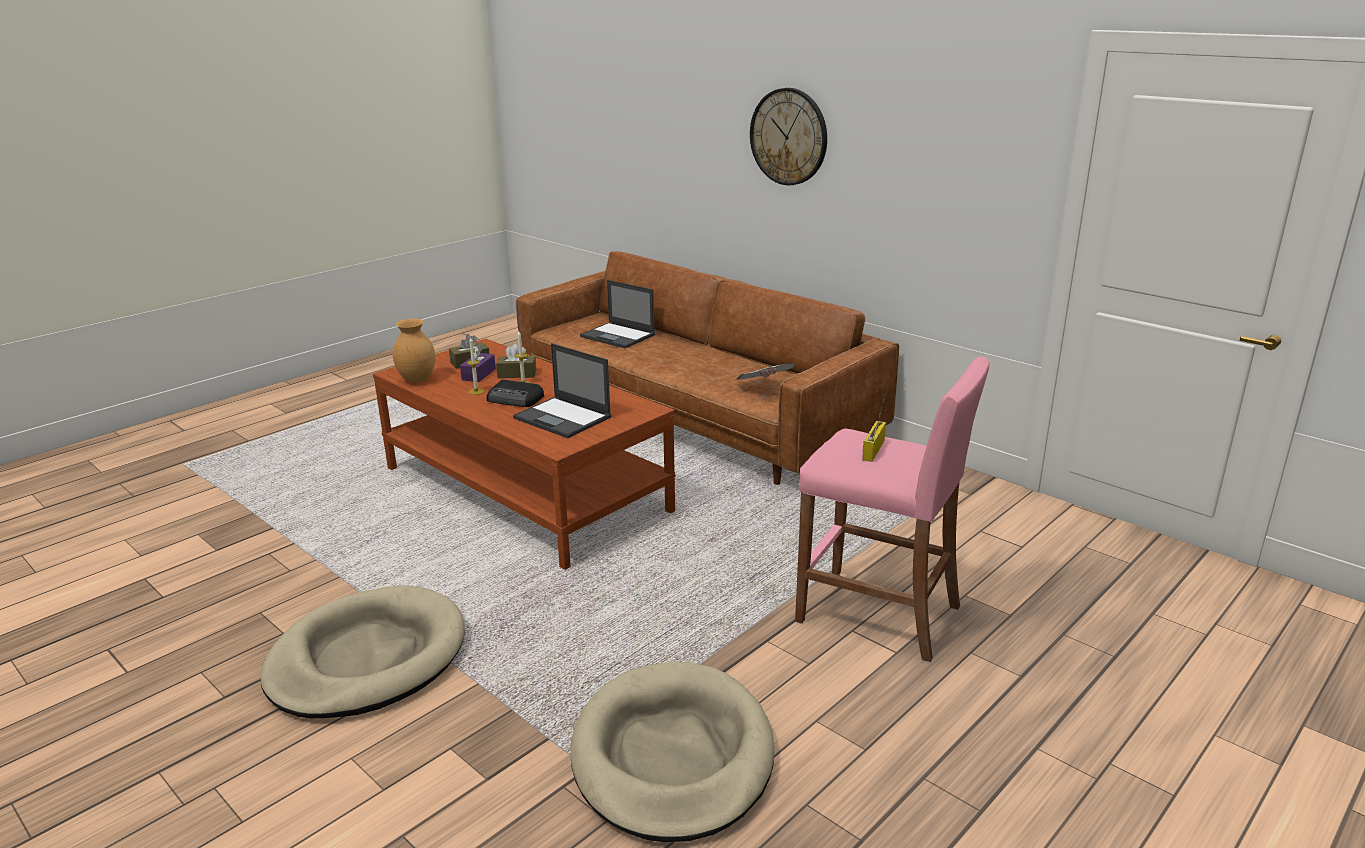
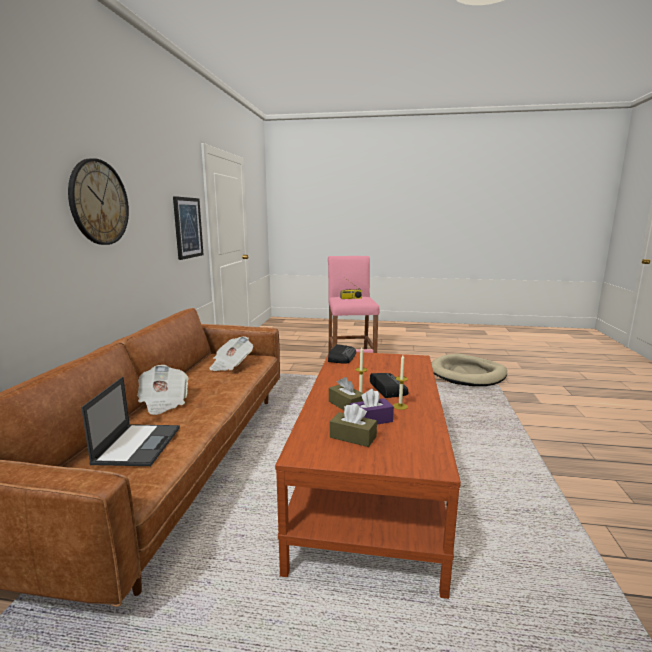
camera: 125 degrees left, 10 degrees down
beige dog bed [260,585,465,718] -> none
brown vase [393,319,435,383] -> none
laptop [513,343,611,438] -> none
none -> newspaper [137,365,188,415]
none -> picture [173,196,204,260]
none -> radio [328,344,356,364]

